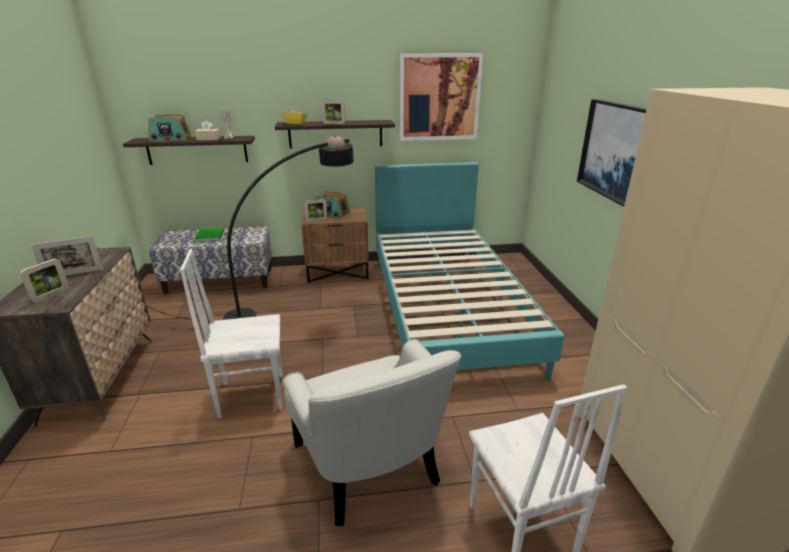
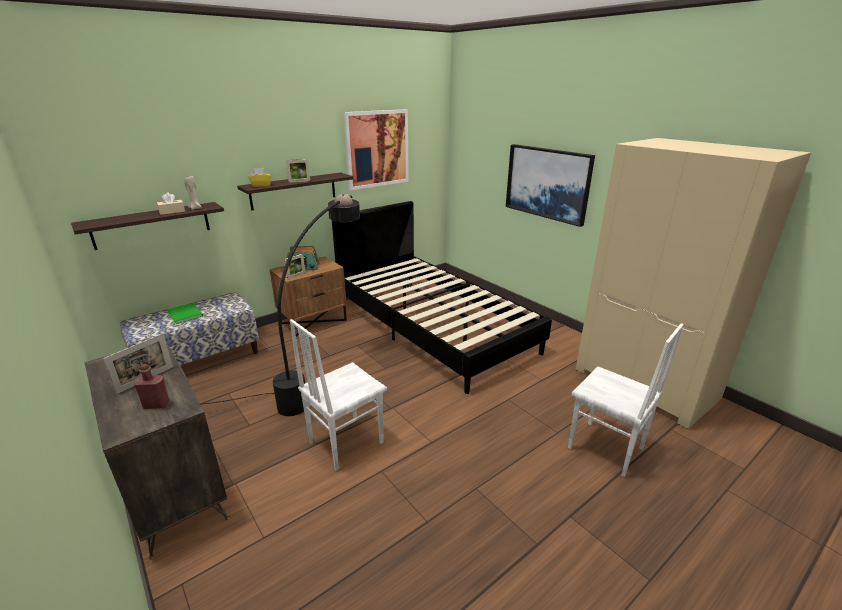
camera: 30 degrees left, 0 degrees up
picture frame [20,258,69,303] -> red bottle [134,364,170,409]
radio [148,114,192,142] -> none
white armchair [282,339,462,526] -> none
turquoise bed [375,162,564,380] -> black bed [332,201,552,394]

